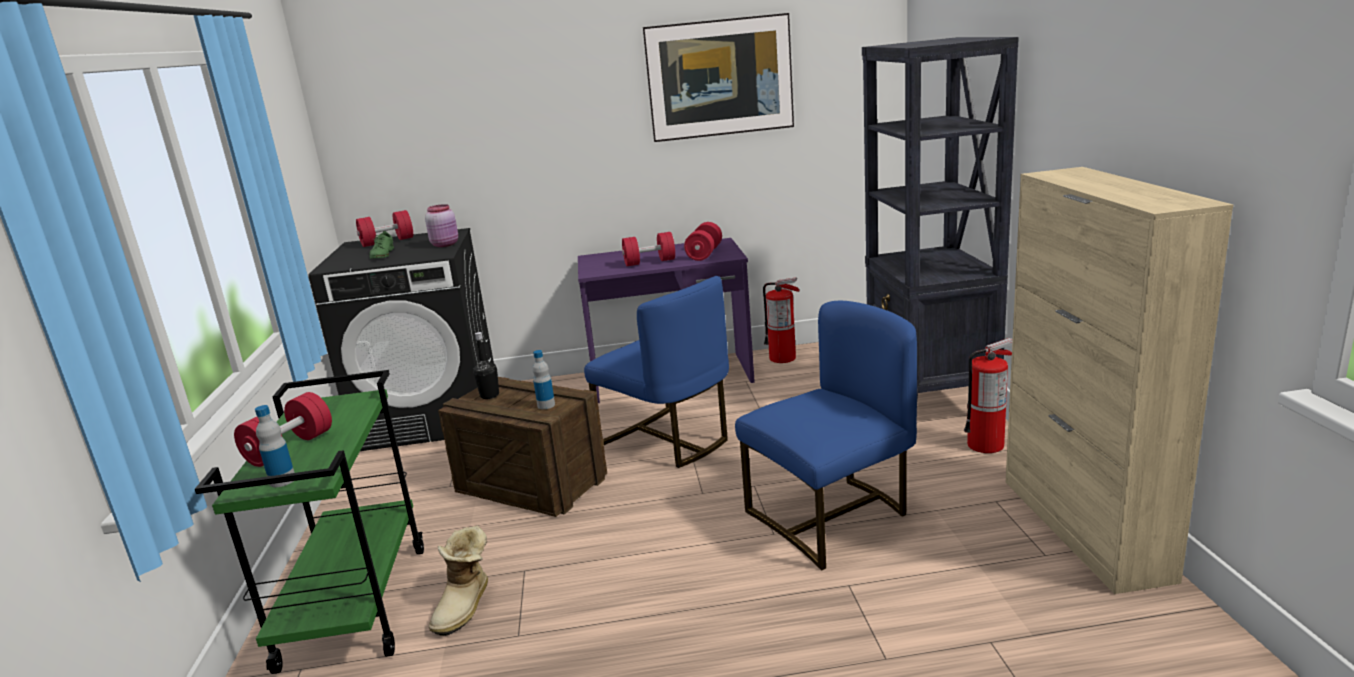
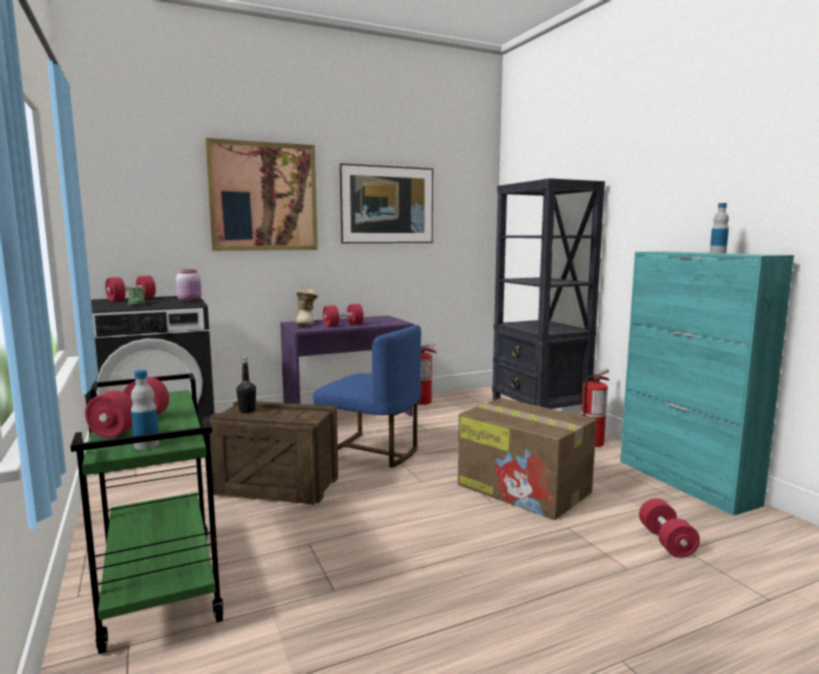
camera: 20 degrees left, 10 degrees down
boot [428,526,488,636] -> boot moved to [295,289,318,327]
bottle [532,350,555,409] -> bottle moved to [710,203,729,254]
red dumbbell [684,222,722,261] -> red dumbbell moved to [639,498,700,558]
blue chair [735,301,917,570] -> cardboard box [458,398,596,520]
beige cabinet [1006,167,1233,594] -> turquoise cabinet [620,251,794,516]
none -> picture [205,138,318,251]

